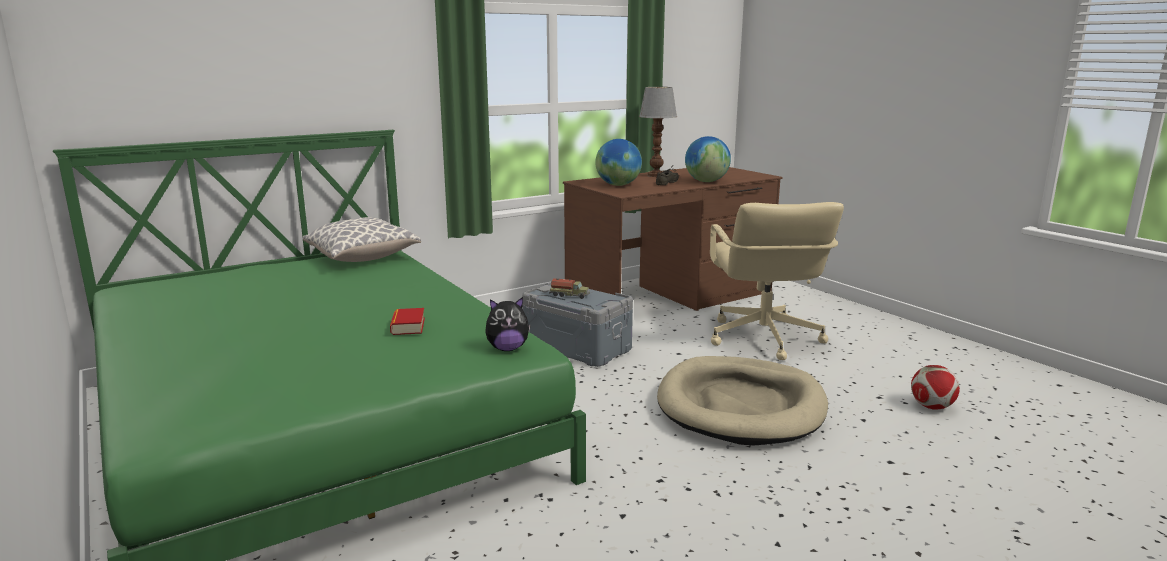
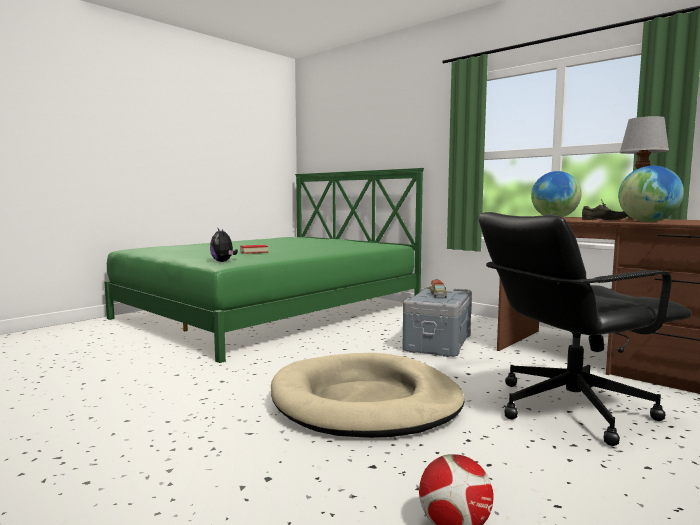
camera: 75 degrees right, 10 degrees down
pillow [303,217,421,262] -> none
beige office chair [710,202,844,360] -> black office chair [479,212,692,446]

